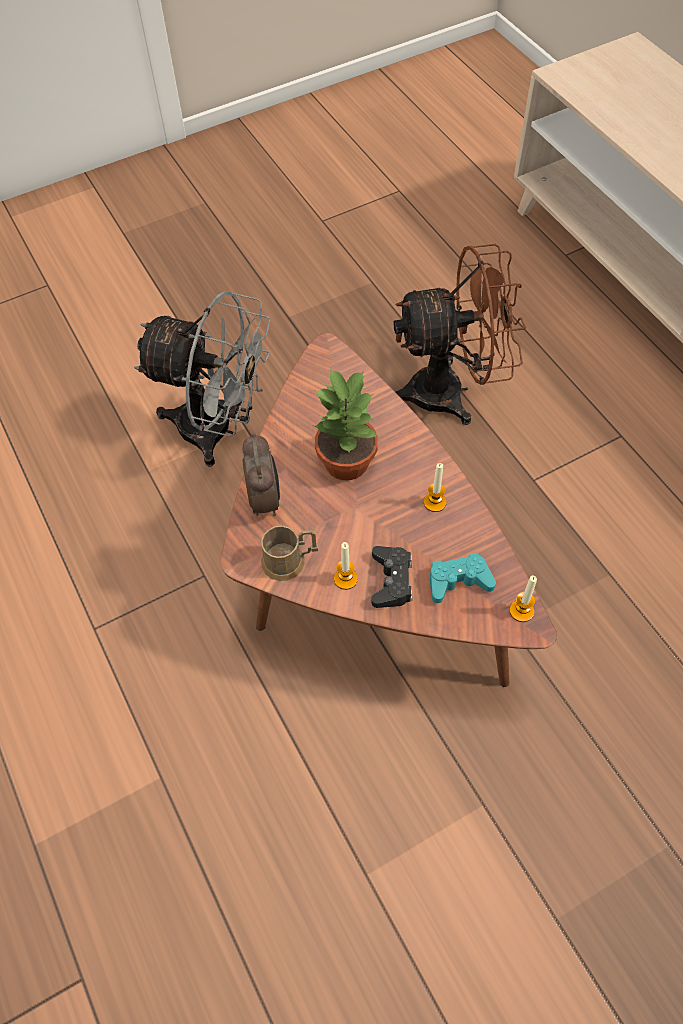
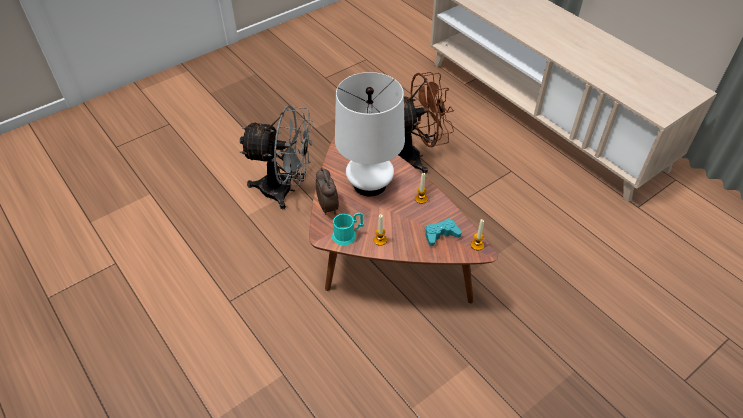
camera: 10 degrees left, 10 degrees down
brown mug [261,525,318,581] -> turquoise mug [332,213,364,245]
potted plant [313,368,378,480] -> white table lamp [335,72,405,196]
black game controller [371,546,412,608] -> none

